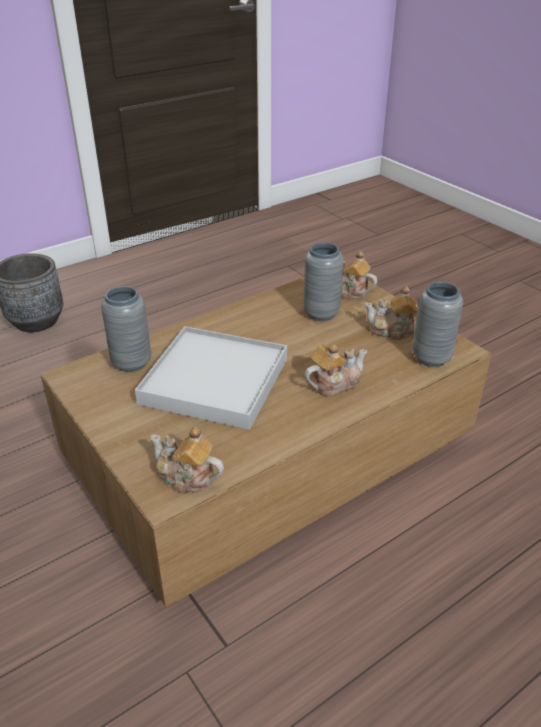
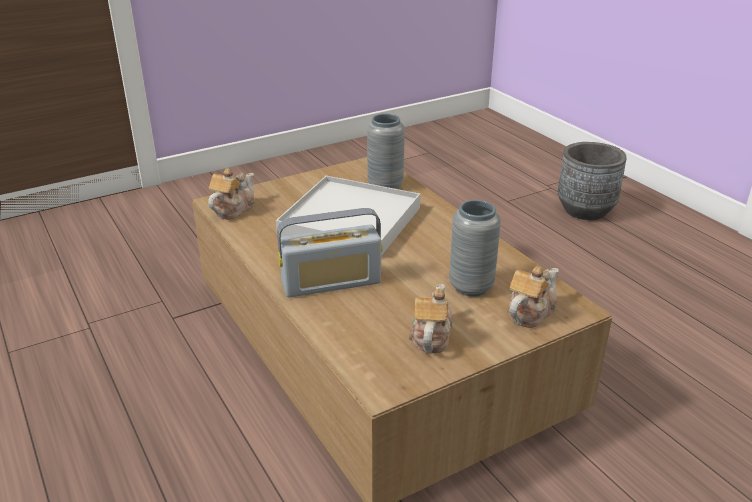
camera: 95 degrees right, 5 degrees down
teapot [304,344,367,396] -> radio [277,208,383,298]
grey vase [412,282,463,367] -> none

